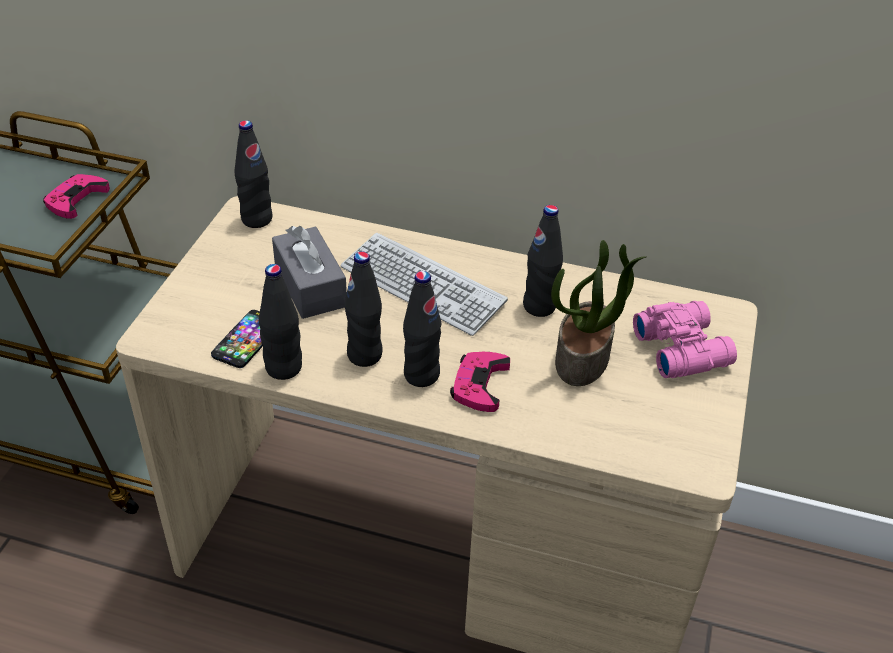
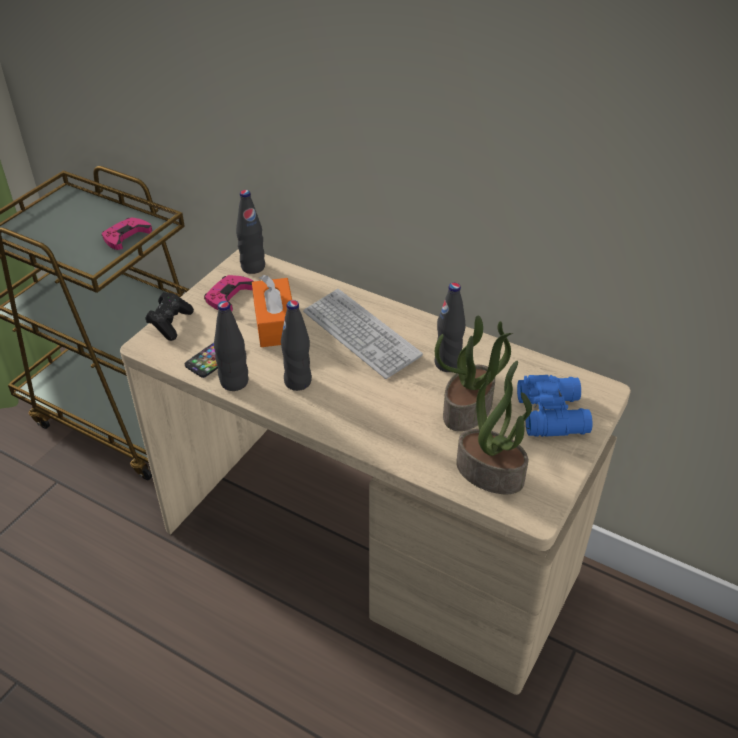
camera: 15 degrees right, 0 degrees up
grey tissue box [272,226,347,319] -> orange tissue box [252,275,292,347]
black bottle [403,271,441,387] -> none
pink game controller [450,352,510,412] -> pink game controller moved to [204,275,254,311]
pink binoculars [633,301,737,378] -> blue binoculars [517,375,593,437]
none -> black game controller [145,292,194,341]
none -> potted plant [456,361,532,494]

